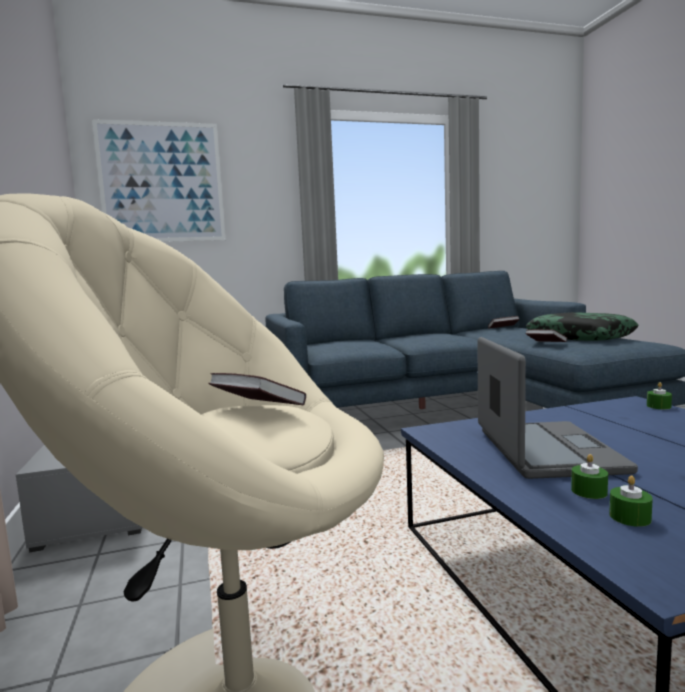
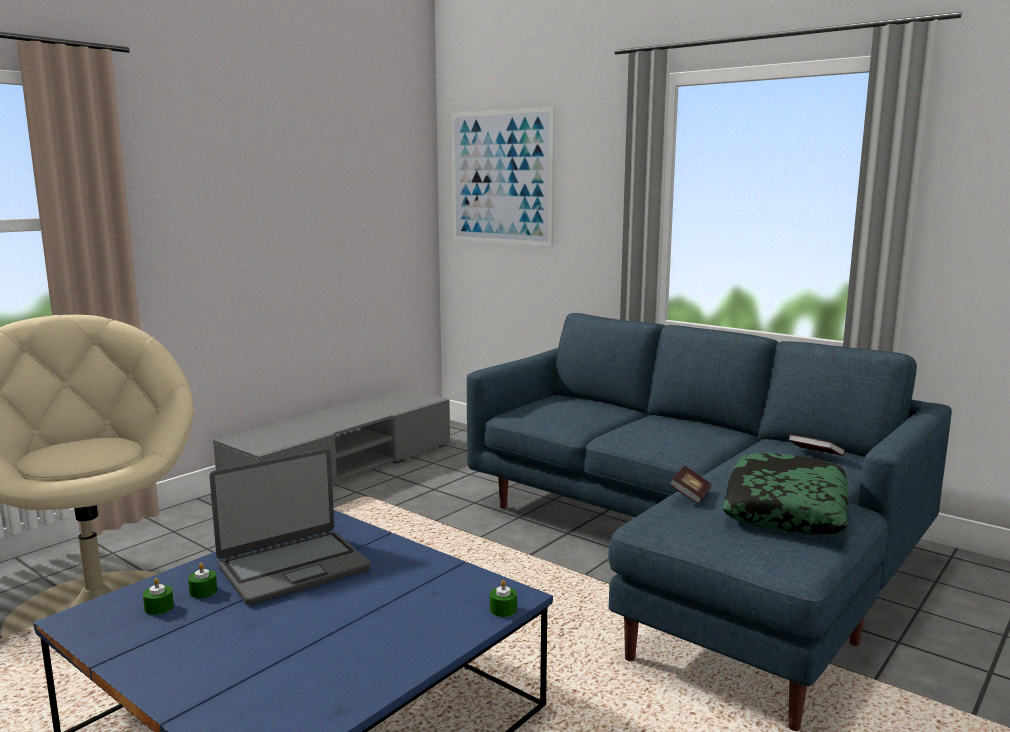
camera: 55 degrees right, 5 degrees up
book [208,373,306,405] -> none

